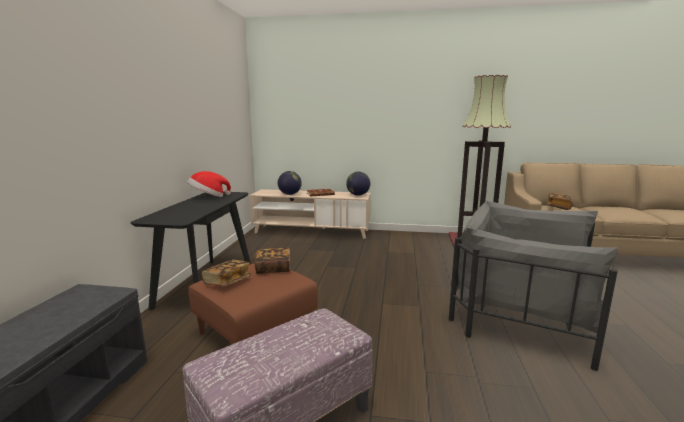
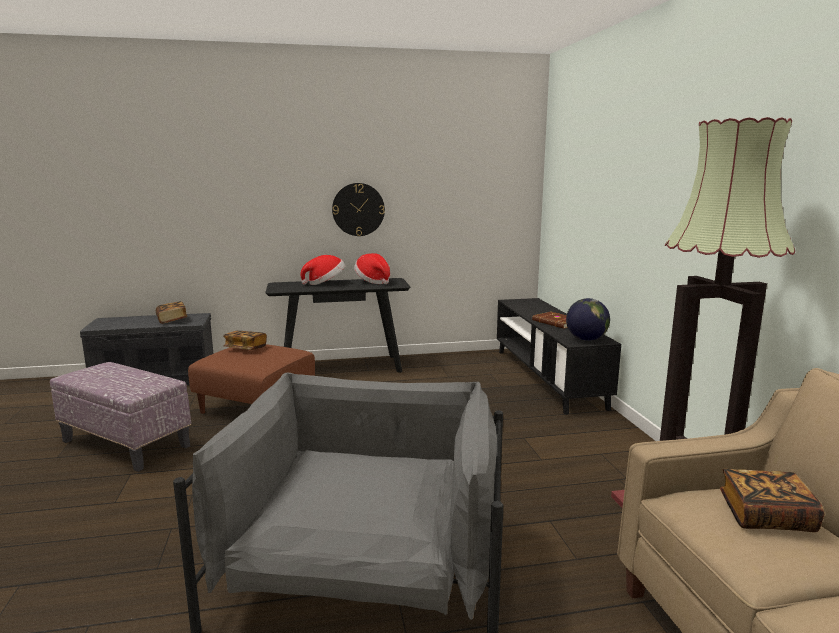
camera: 70 degrees right, 0 degrees up
beige tv stand [250,189,371,239] -> black tv stand [497,298,621,415]
book [254,248,290,274] -> book moved to [156,301,187,324]
globe [278,171,302,195] -> none
none -> hat [300,255,345,285]
none -> wall clock [332,183,385,236]

